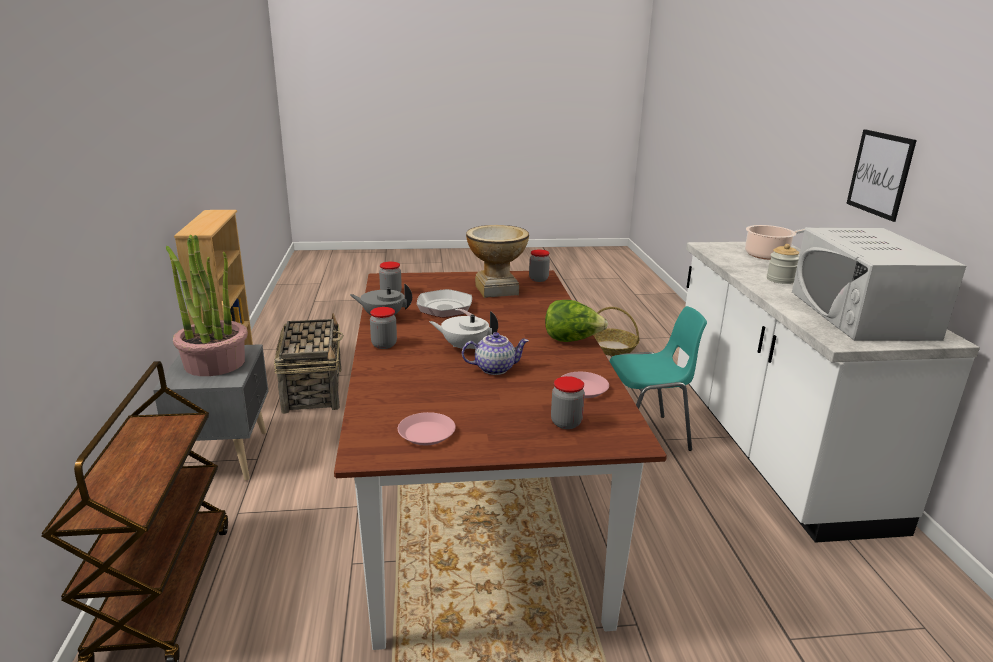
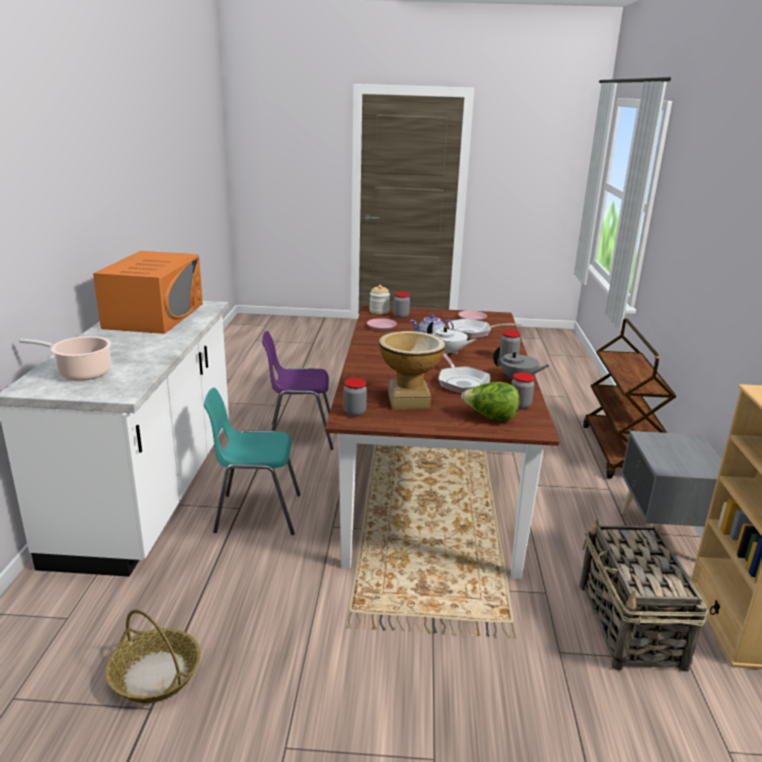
camera: 170 degrees left, 0 degrees up
potted plant [166,235,248,376] -> none
lettuce [545,300,608,342] -> lettuce moved to [461,382,519,421]
jar [767,244,799,284] -> jar moved to [369,285,390,314]
white microwave [792,227,966,341] -> orange microwave [93,251,203,334]
picture [846,129,917,222] -> none
none -> purple chair [262,331,334,450]
none -> frying pan [448,318,522,339]

